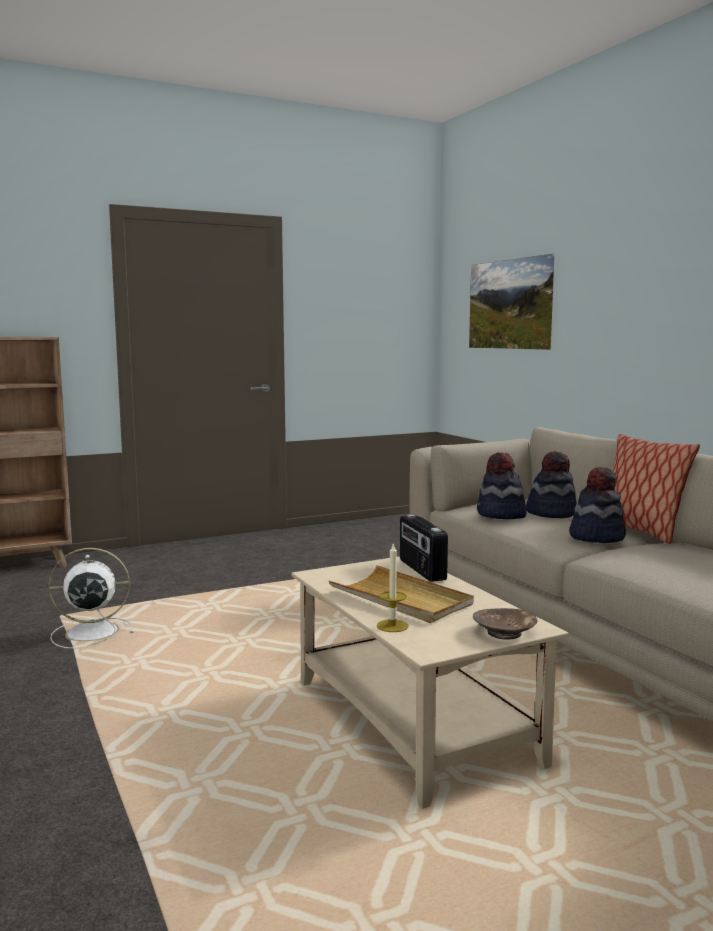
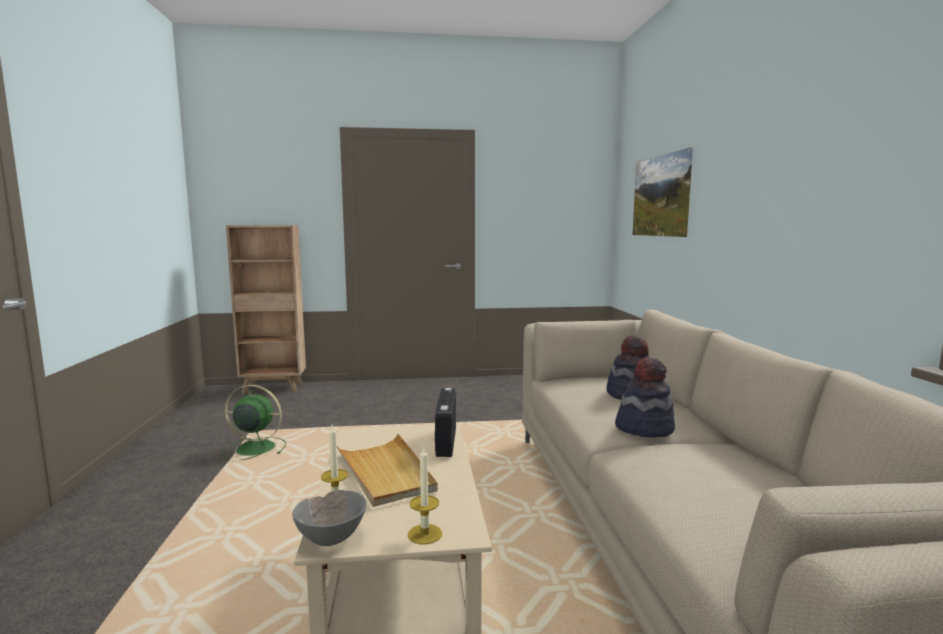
camera: 20 degrees right, 0 degrees up
white fan [48,548,134,648] -> green fan [222,385,286,460]
brown bowl [473,608,537,639] -> candle [407,446,442,544]
hat [477,453,527,519] -> none
pillow [613,434,700,544] -> none
none -> grey bowl [292,490,367,546]

